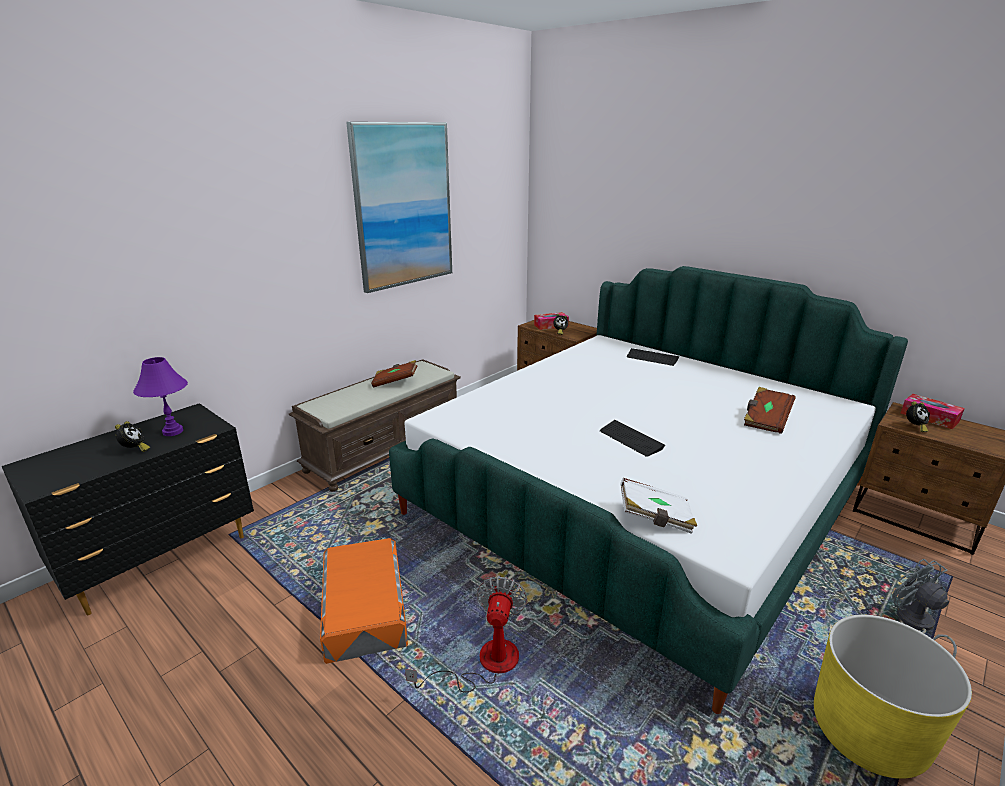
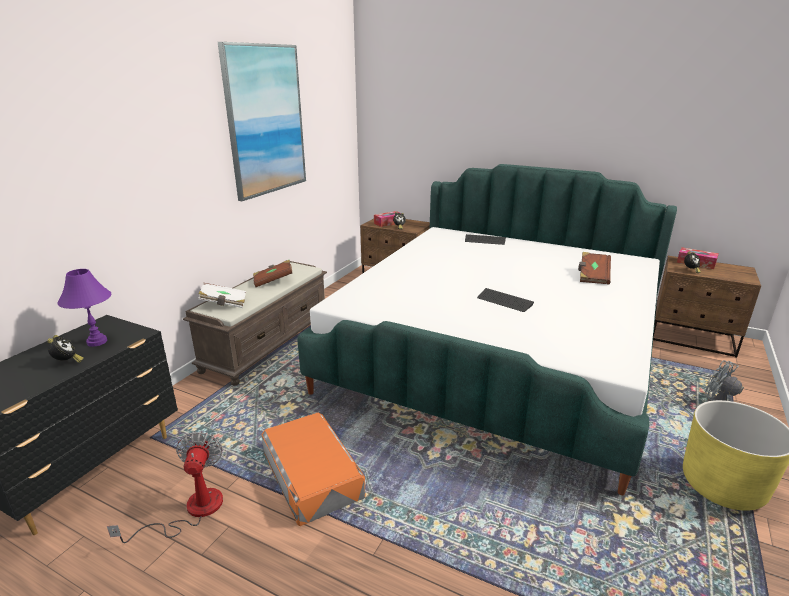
camera: 15 degrees left, 0 degrees up
fan [405,576,527,693] -> fan moved to [107,431,223,543]
white book [620,478,697,534] -> white book moved to [198,283,246,308]

